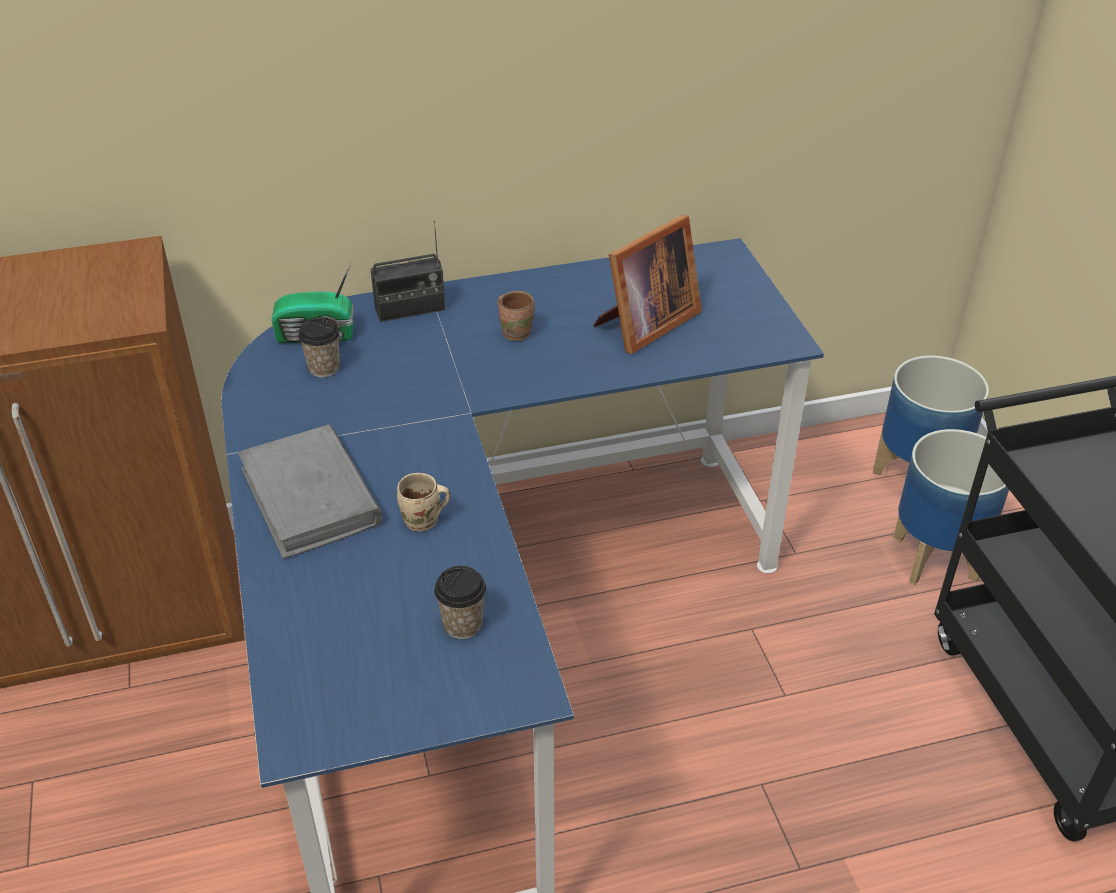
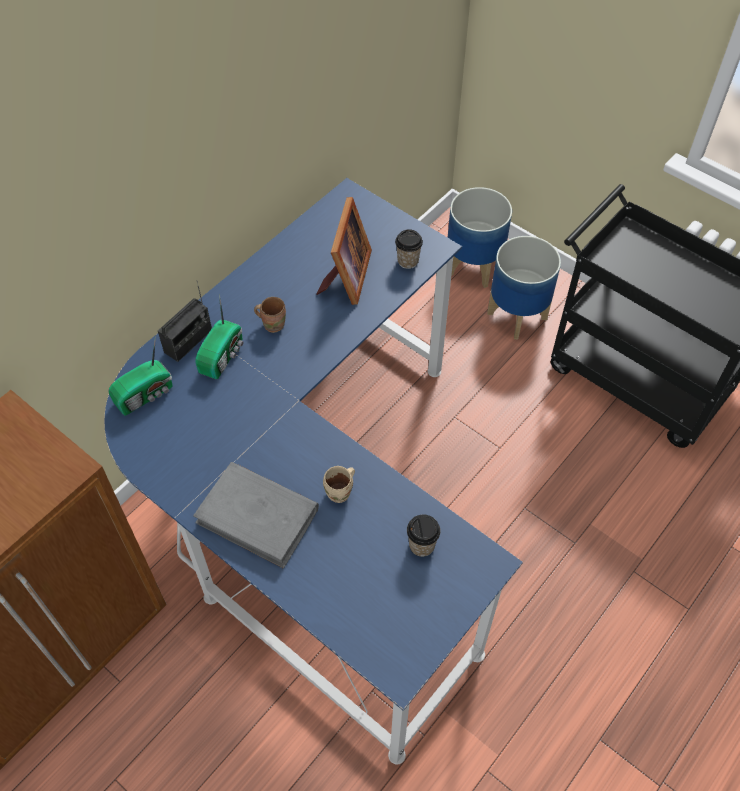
camera: 35 degrees left, 15 degrees up
cup [298,317,340,377] -> cup moved to [395,229,423,269]
none -> radio [195,294,244,379]

